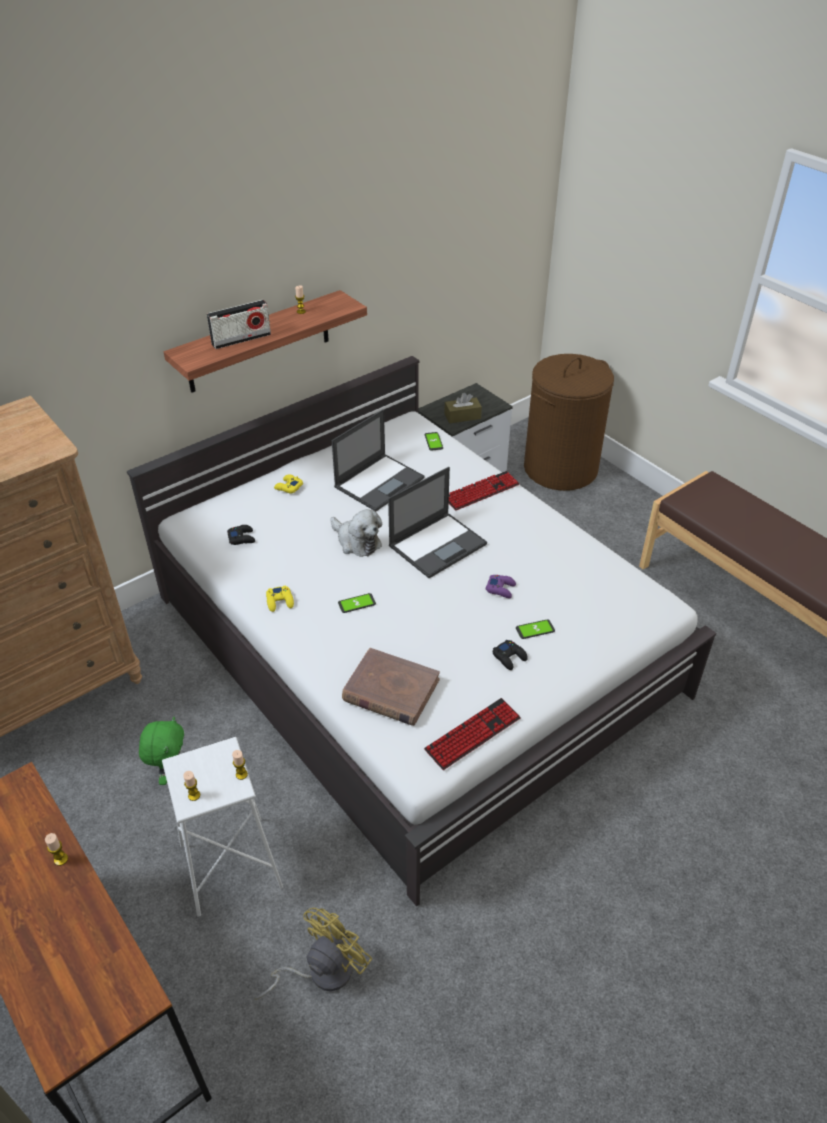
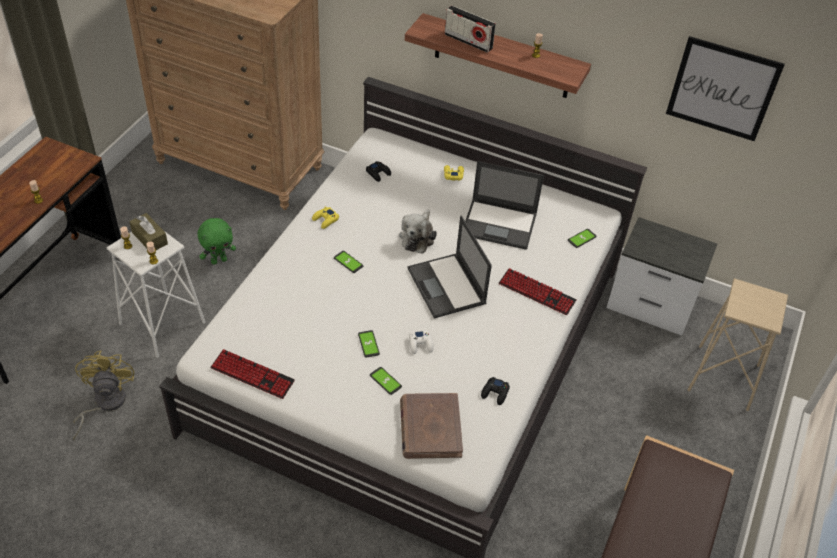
camera: 60 degrees right, 5 degrees up
yellow fan [254,908,372,1000] -> yellow fan turned 105 degrees counterclockwise [73,351,134,440]
brown book [342,648,440,726] -> brown book moved to [400,393,463,459]
laptop [388,467,487,578] -> laptop turned 45 degrees clockwise [408,216,492,318]
brown tissue box [444,393,482,424] -> brown tissue box moved to [129,213,168,250]
purple game controller [486,575,516,598] -> white game controller [409,330,434,354]
black game controller [493,640,528,670] -> black game controller moved to [481,377,510,405]
brown laundry basket [524,354,614,491] -> beige stool [688,278,788,411]
none -> phone [358,330,380,357]
none -> picture [666,36,785,141]

